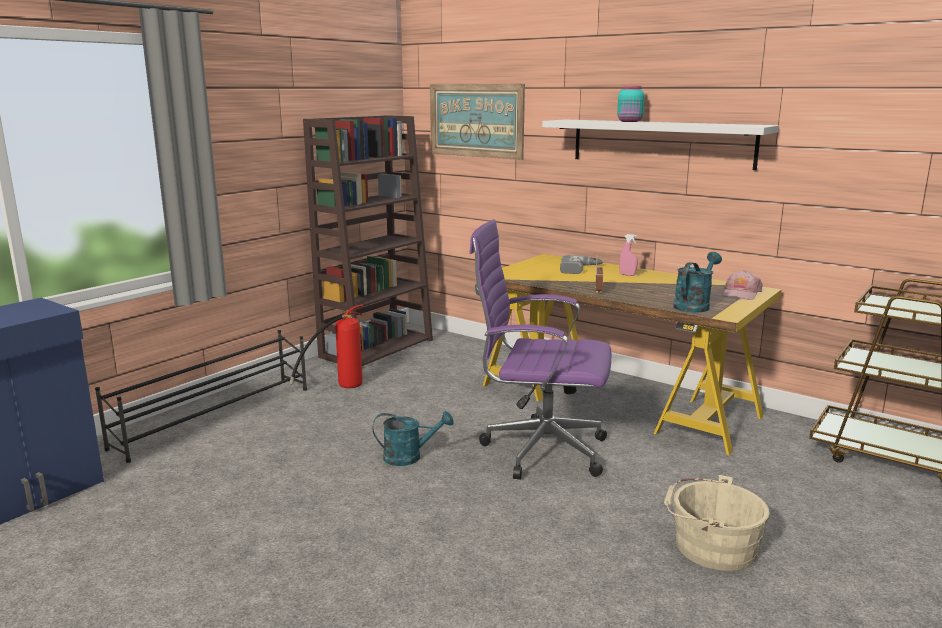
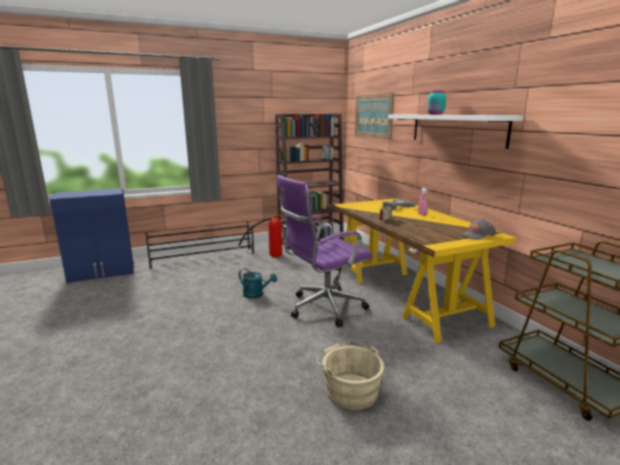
camera: 30 degrees right, 0 degrees up
purple office chair [469,220,611,480] -> purple office chair turned 75 degrees counterclockwise [276,175,373,327]
turquoise watering can [673,252,722,313] -> none
pink cap [722,270,763,300] -> grey cap [461,219,496,240]

